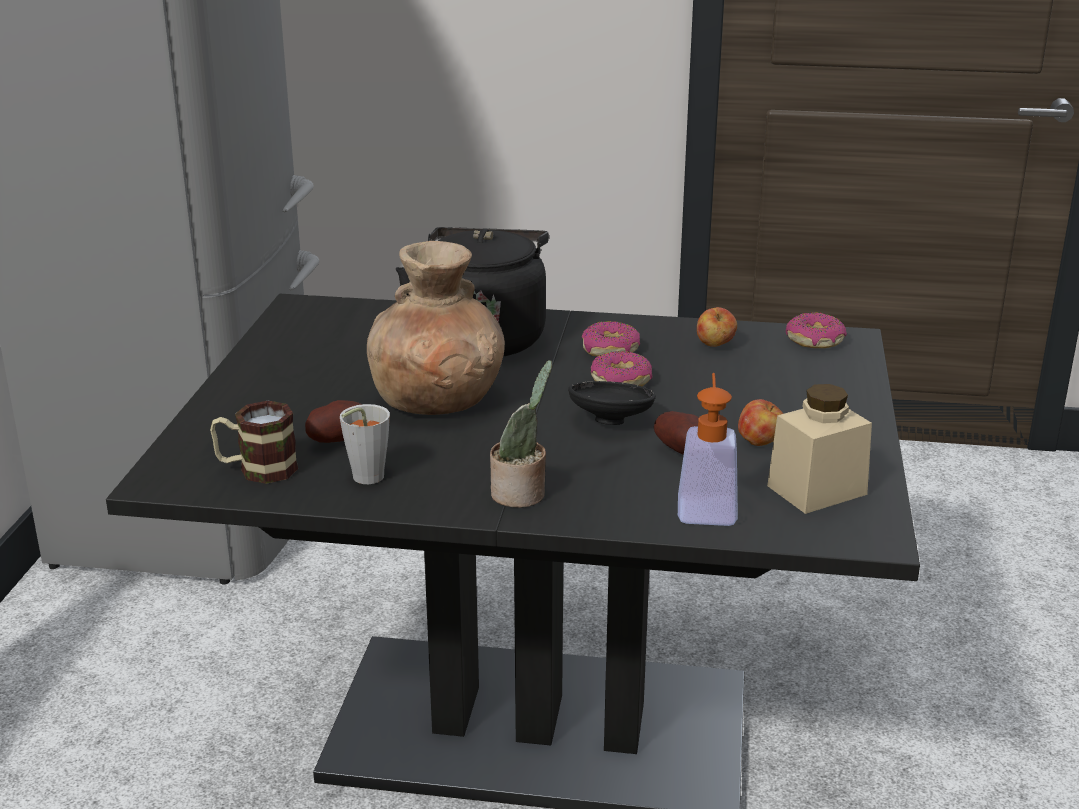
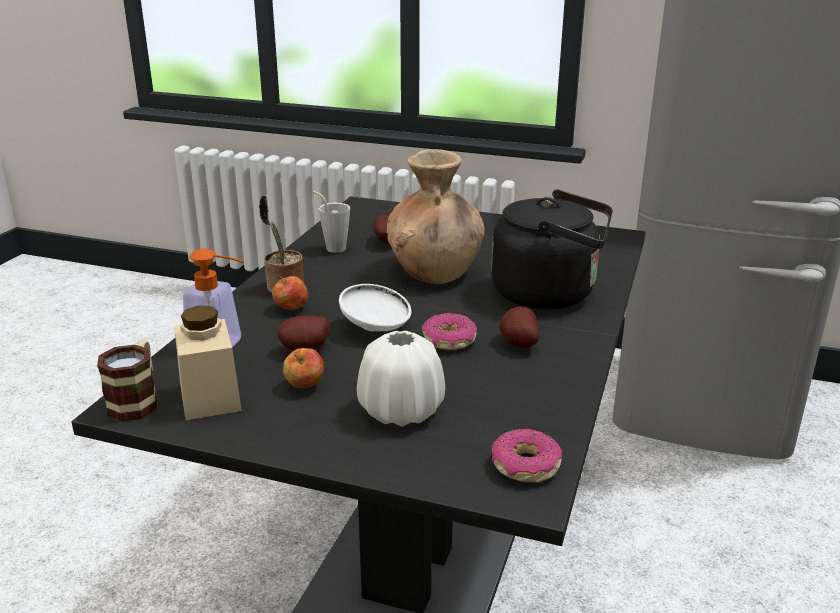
camera: 100 degrees right, 0 degrees up
mug [210,401,298,484] -> mug moved to [97,340,158,422]
black bowl [568,381,656,425] -> white bowl [339,284,411,331]
donut [582,321,640,356] -> potato [499,307,539,348]
apple [697,307,737,347] -> apple moved to [272,276,308,310]
none -> white vase [357,331,445,427]

